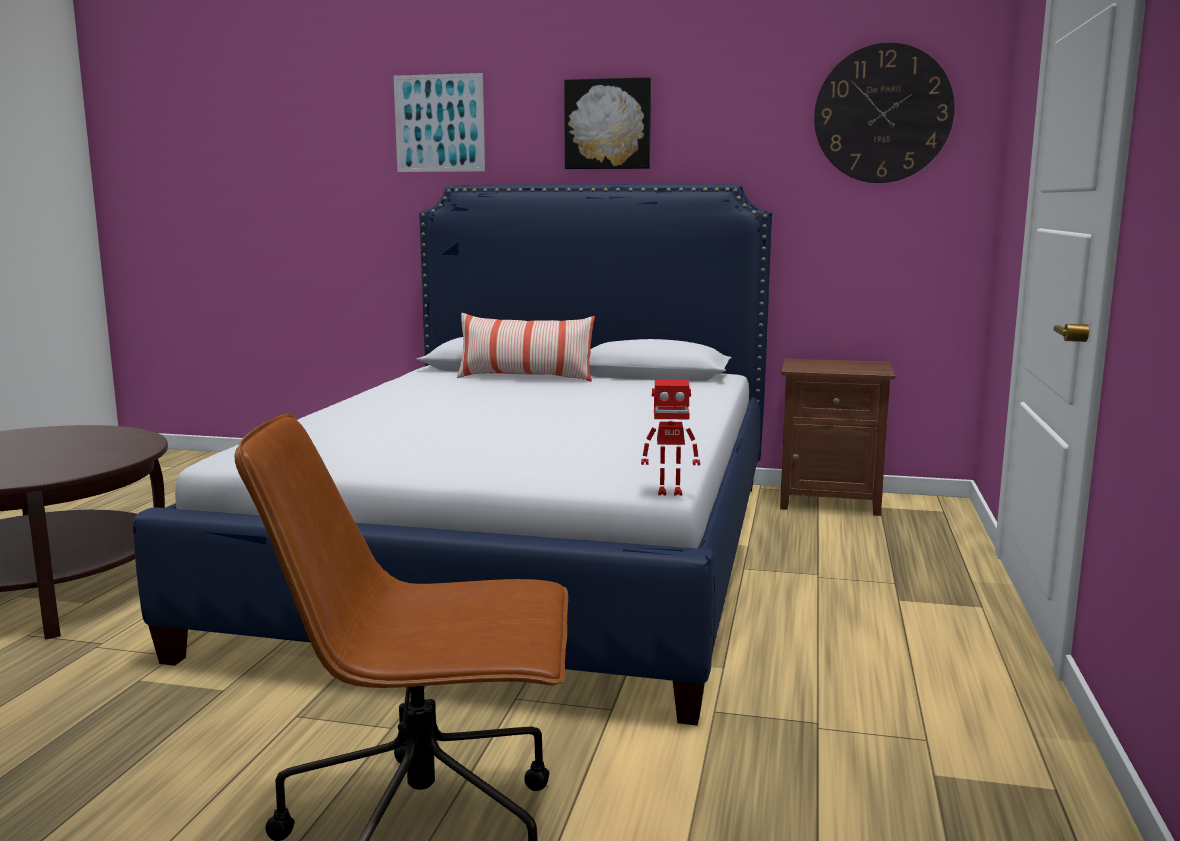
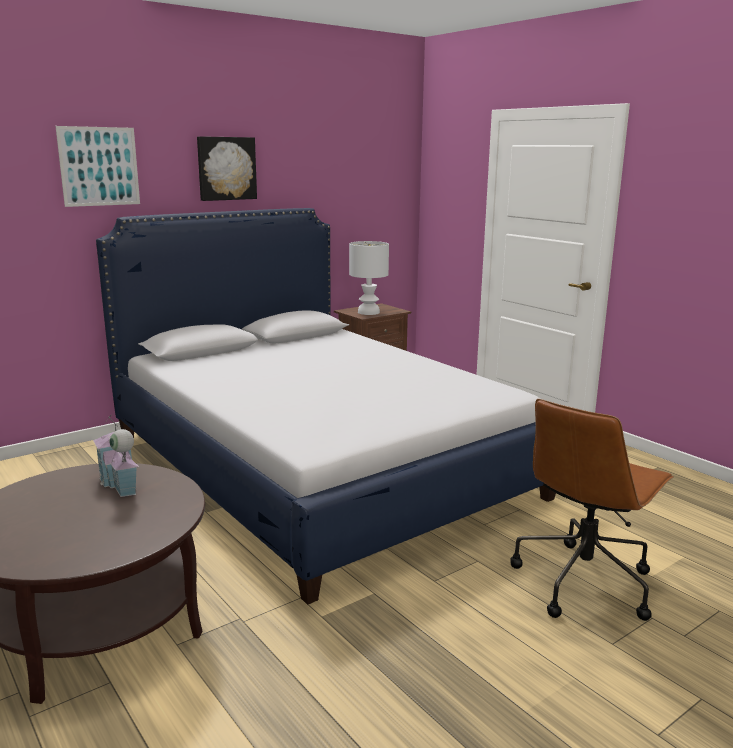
camera: 50 degrees left, 5 degrees up
pillow [457,313,595,382] -> none
toy robot [641,380,700,496] -> none
wall clock [814,42,955,183] -> none
none -> toy house [93,415,139,497]
none -> white table lamp [349,241,389,315]

